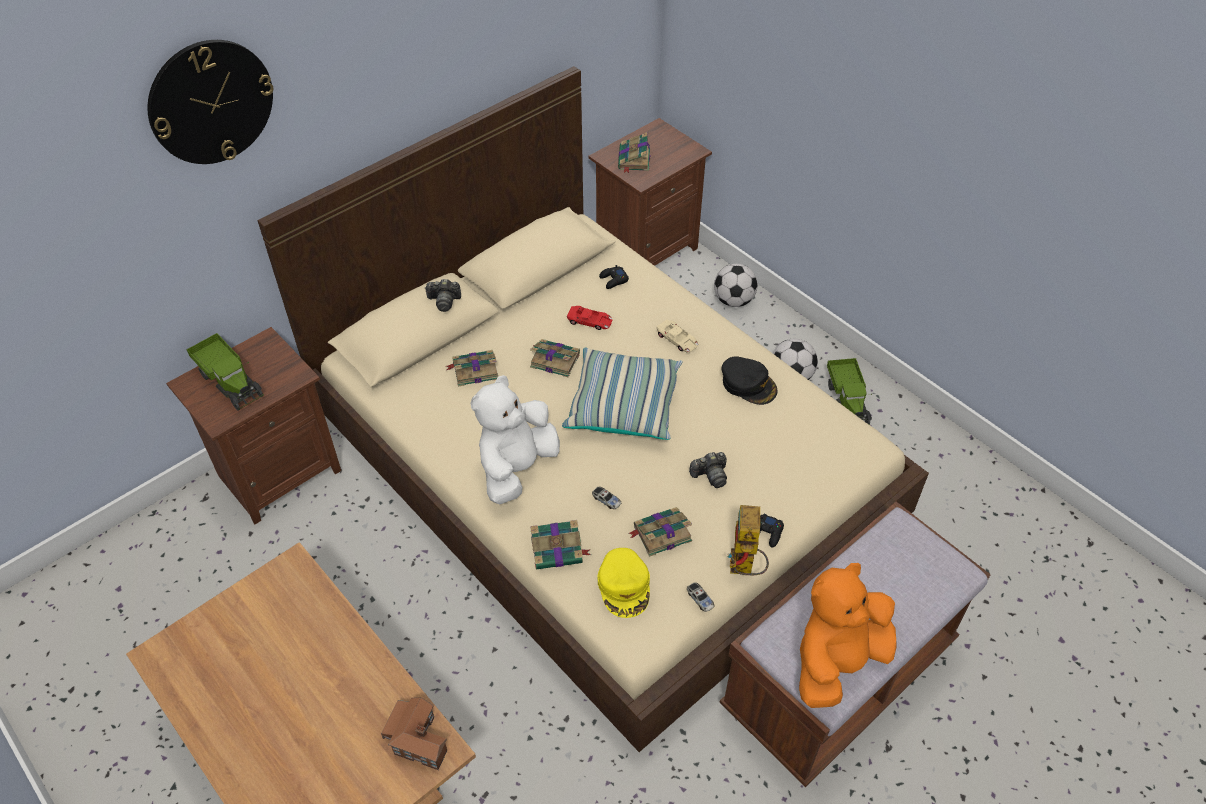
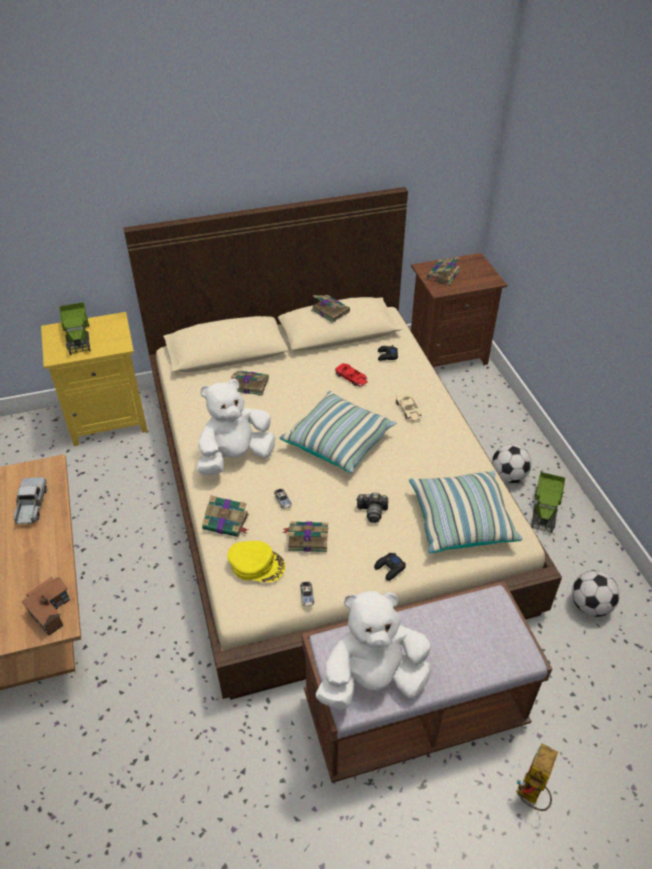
camera: 25 degrees right, 5 degrees down
wall clock [148,40,274,164] -> none
brown nightstand [166,327,341,525] -> yellow nightstand [41,312,148,446]
camera [425,279,461,312] -> none
book [530,339,580,377] -> book moved to [311,295,350,323]
yellow cap [598,548,650,618] -> yellow cap turned 90 degrees counterclockwise [227,541,285,582]
football [714,264,758,307] -> football moved to [572,570,620,617]
black cap [722,356,778,405] -> none
toy robot [727,505,769,575] -> toy robot moved to [516,744,558,811]
orange plush toy [799,563,897,708] -> white plush toy [316,591,432,710]
none -> toy truck [14,477,47,526]
none -> pillow [409,470,523,553]

